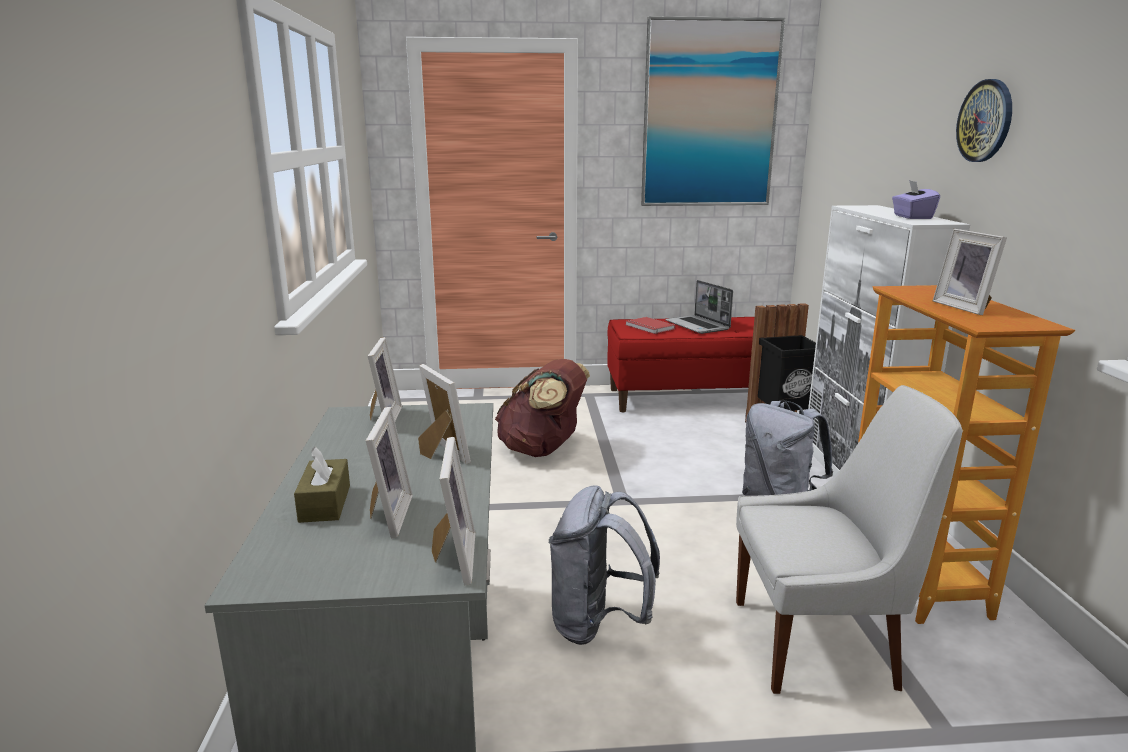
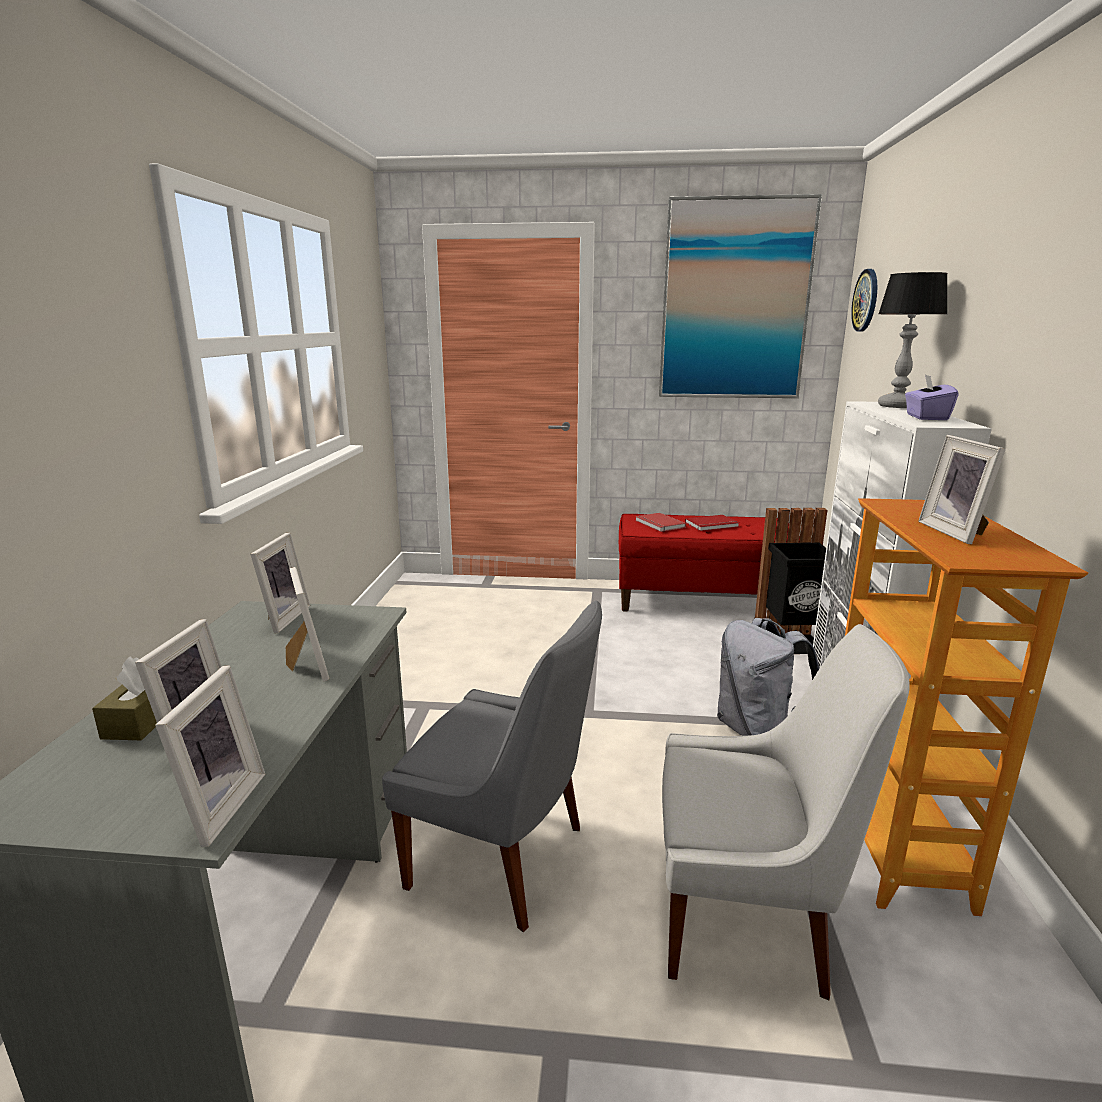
camera: 10 degrees right, 0 degrees up
brown backpack [495,359,590,457] -> none
grey backpack [549,485,660,645] -> grey chair [382,600,602,932]
laptop [665,280,733,334] -> red book [685,515,739,531]
wall clock [956,79,1012,162] -> wall clock moved to [851,269,877,331]
none -> table lamp [878,272,948,408]

